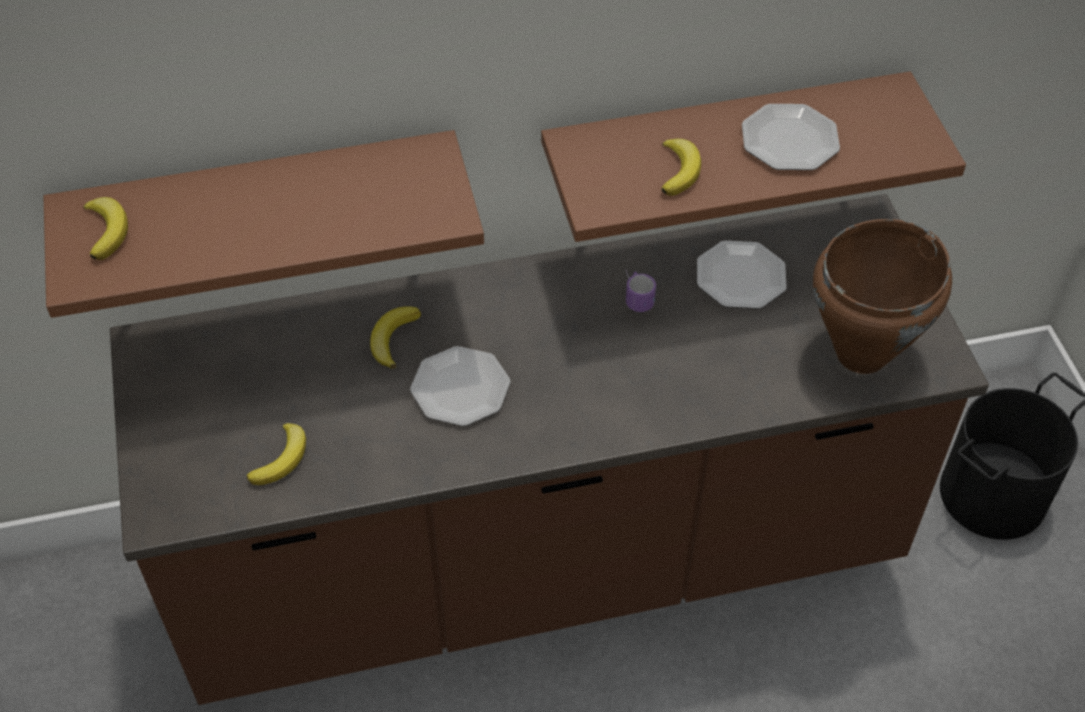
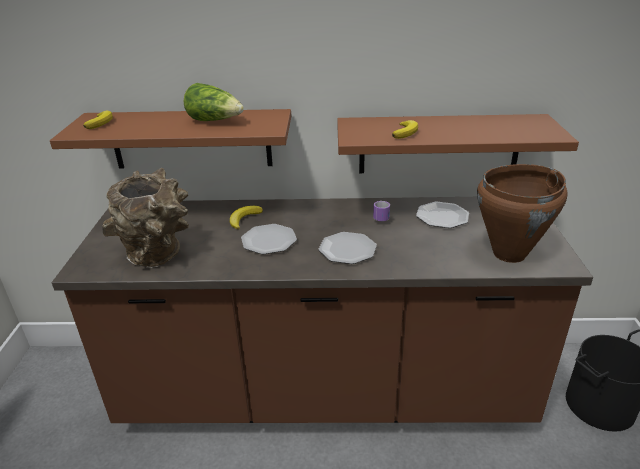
camera: 15 degrees right, 20 degrees down
banana [246,423,306,485] -> brown vase [102,168,189,268]
plate [742,104,840,170] -> plate moved to [319,232,377,264]
none -> lettuce [183,83,244,121]

